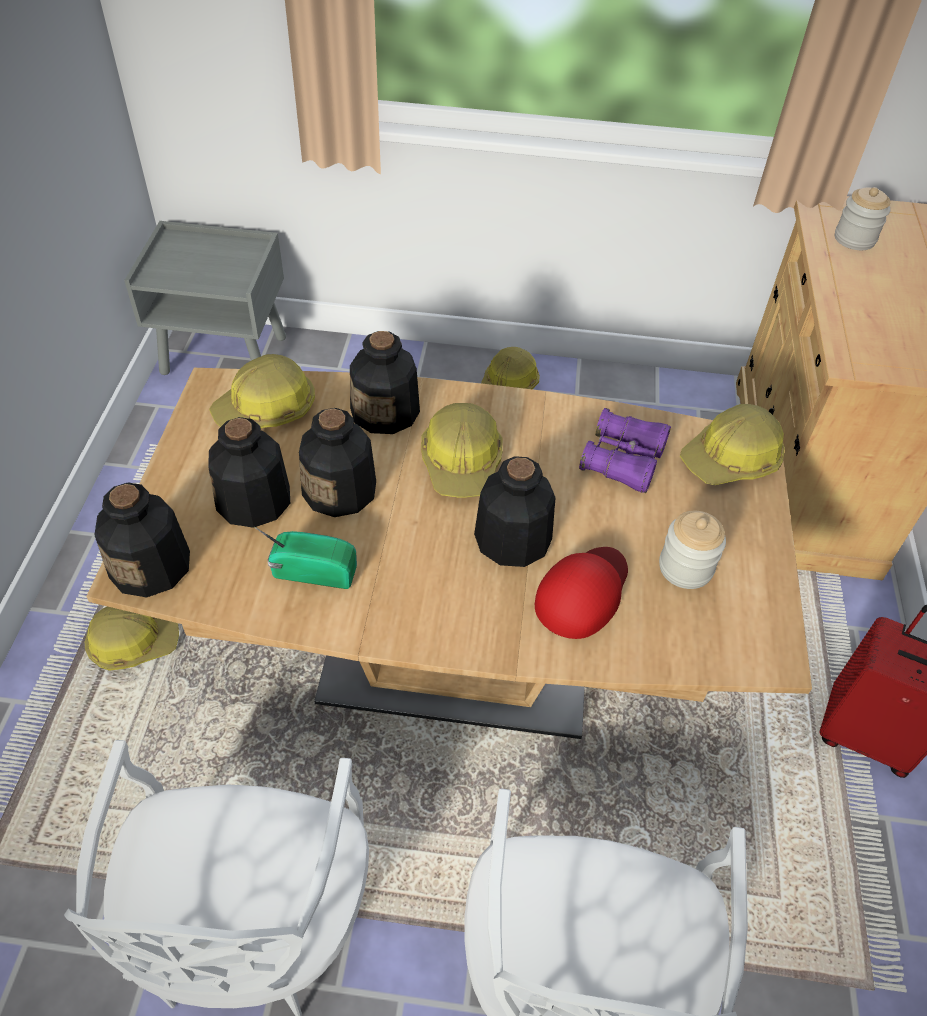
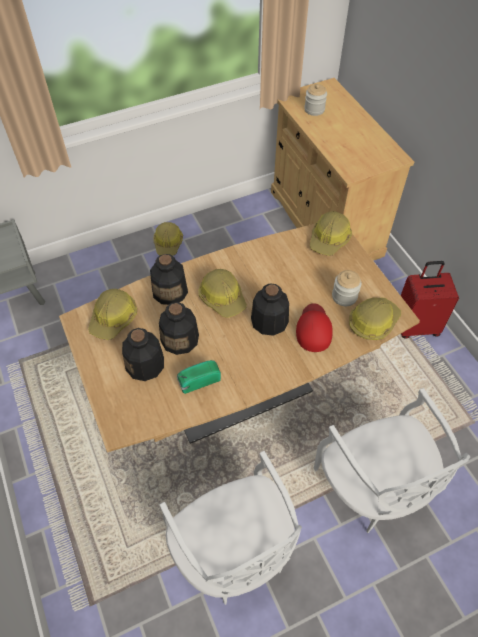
camera: 30 degrees left, 5 degrees up
hard hat [85,606,179,671] -> hard hat moved to [349,298,401,340]
bottle [94,483,190,598] -> none
purple binoculars [579,408,671,493] -> none

